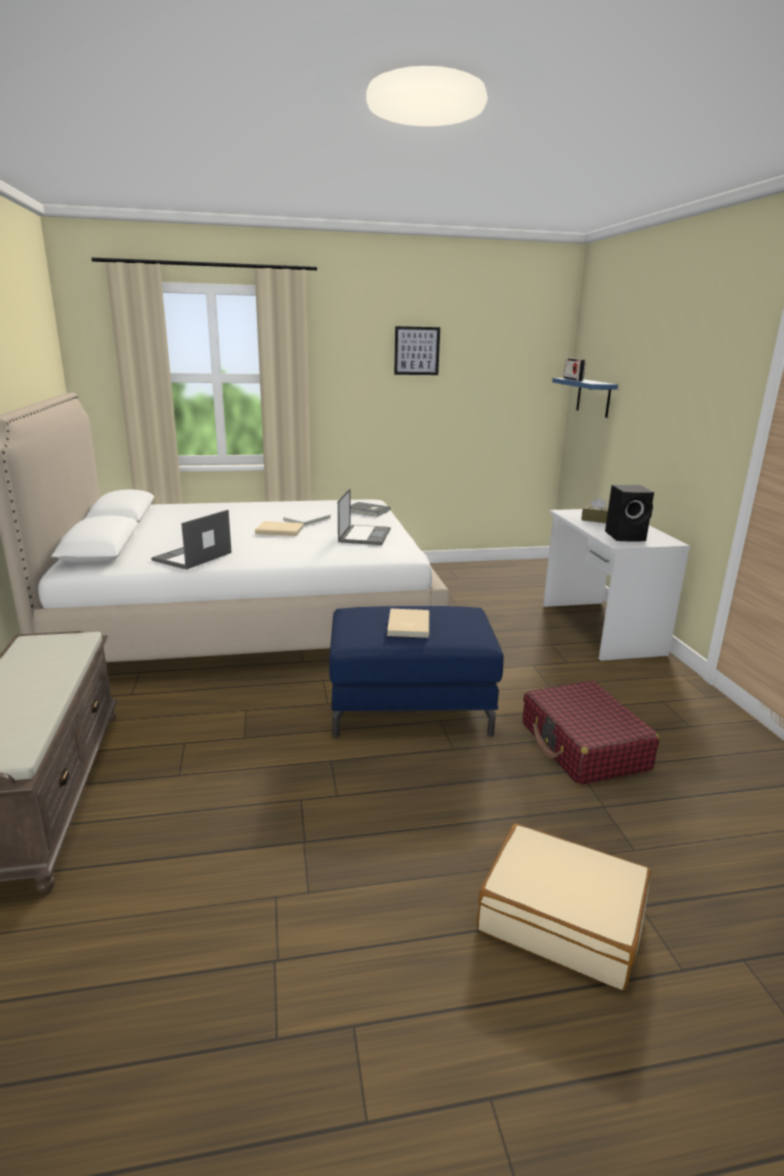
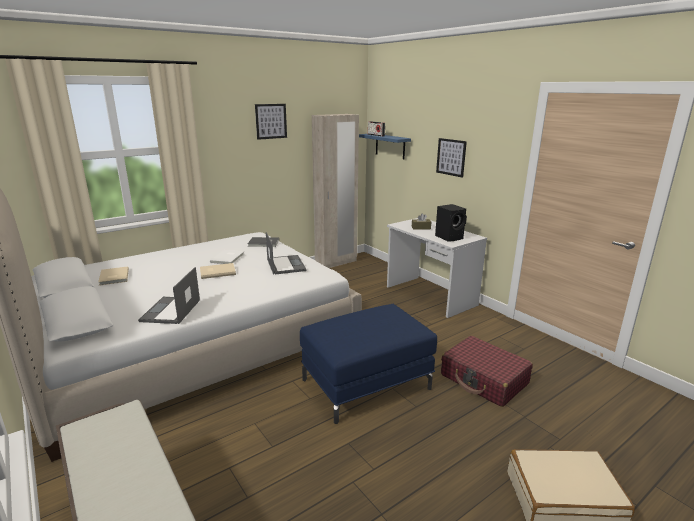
camera: 25 degrees left, 0 degrees up
beige book [387,609,429,638] -> beige book moved to [98,266,129,286]
none -> beige wardrobe [312,114,359,268]
none -> picture [436,138,467,178]

